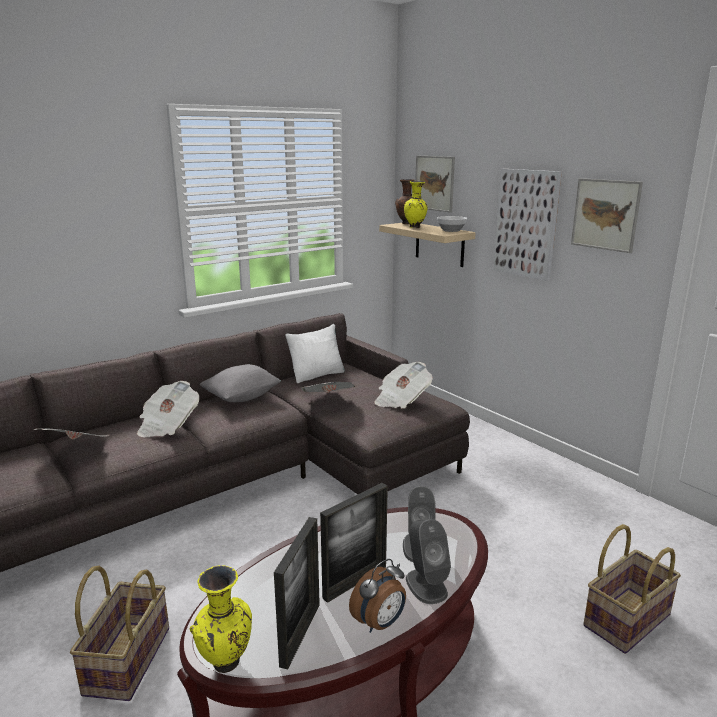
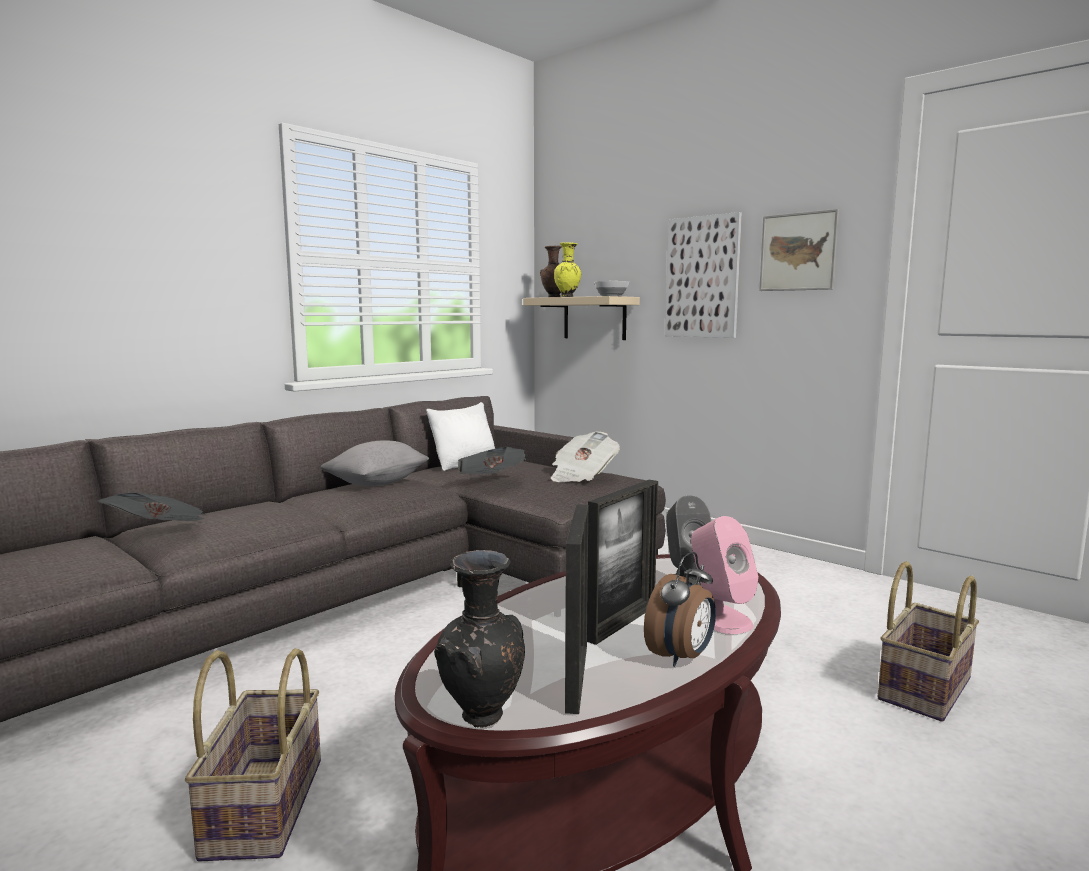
camera: 10 degrees left, 10 degrees down
newspaper [137,381,199,437] -> none
yellow vase [190,565,252,673] -> black vase [434,550,525,728]
grey speaker [406,519,451,604] -> pink speaker [691,516,759,634]
picture [415,156,455,213] -> none

